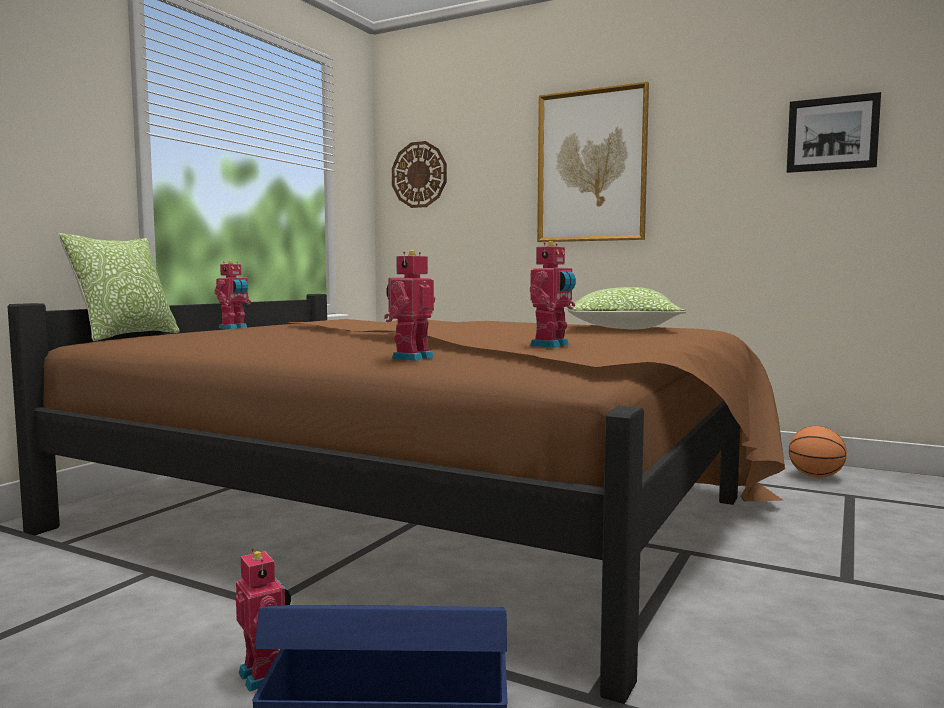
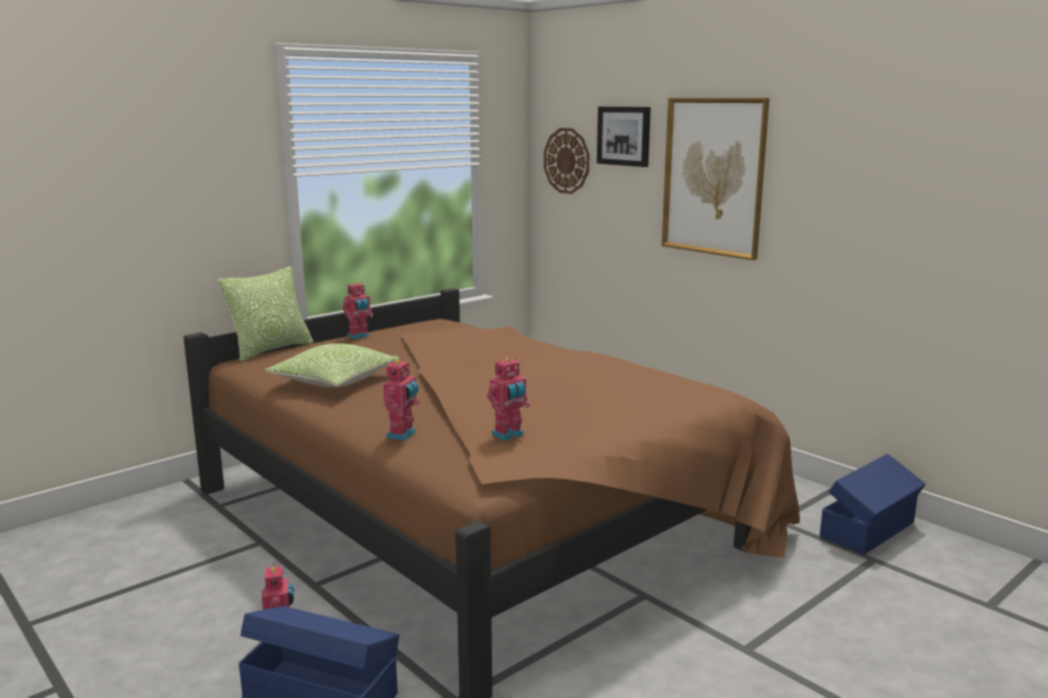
camera: 20 degrees right, 10 degrees up
toy robot [384,250,435,361] -> toy robot turned 150 degrees clockwise [383,358,419,441]
pillow [568,287,686,329] -> pillow moved to [264,343,399,387]
picture [787,92,881,173] -> picture moved to [597,106,651,167]
basketball [789,426,847,478] -> blue storage box [820,454,926,555]

